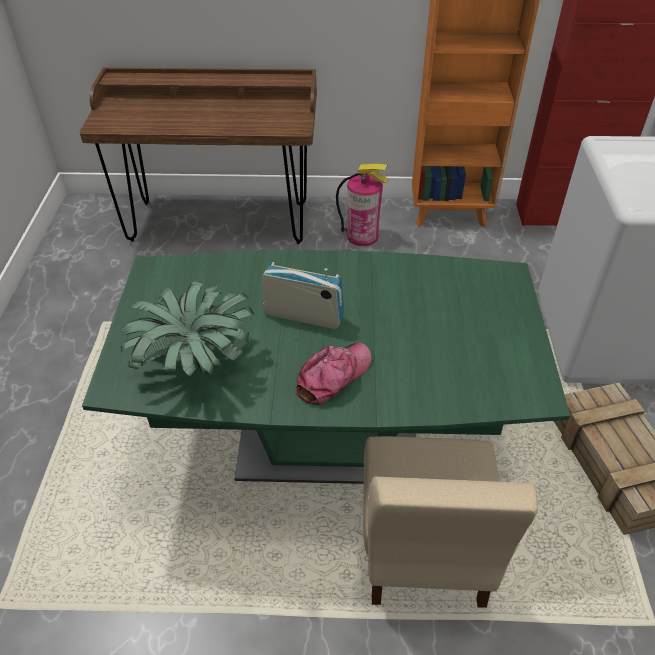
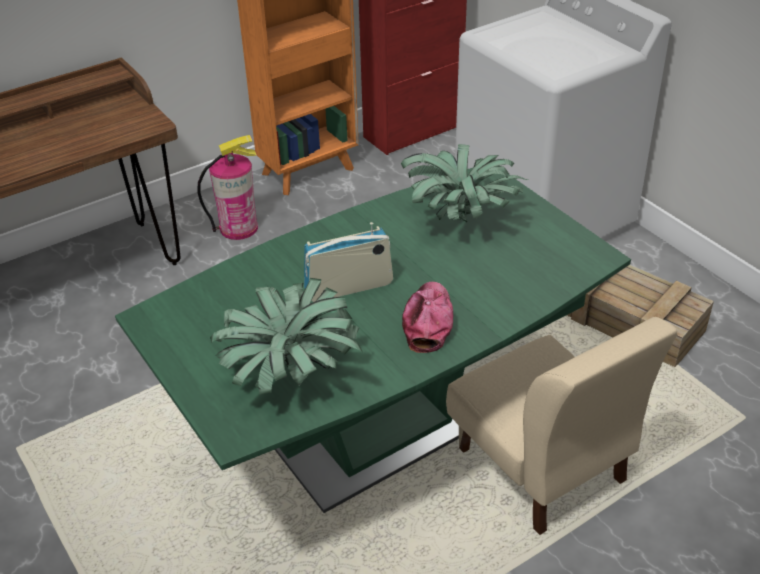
camera: 35 degrees left, 5 degrees down
none -> potted plant [401,144,528,222]

